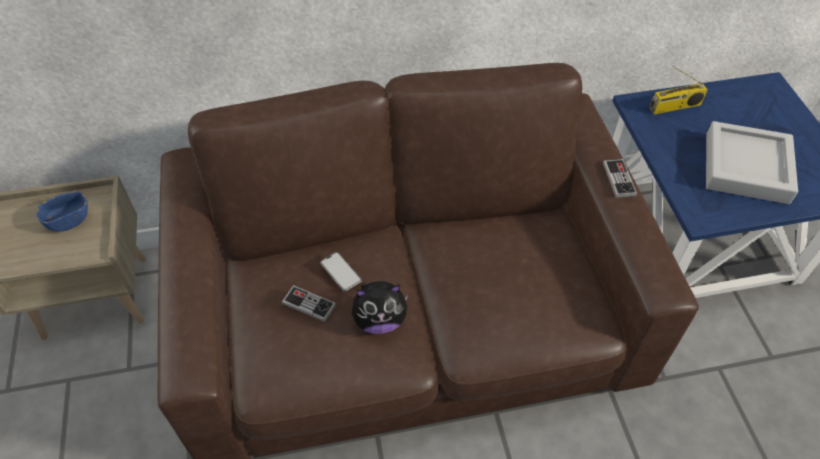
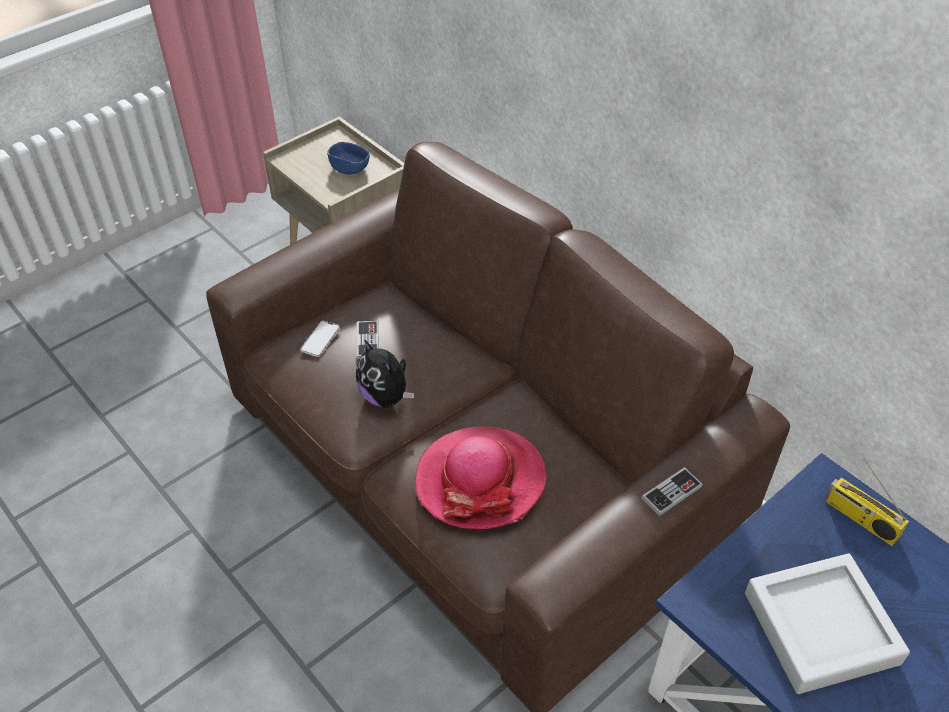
camera: 60 degrees right, 5 degrees down
phone [320,252,362,291] -> phone moved to [300,320,340,357]
none -> hat [415,426,546,529]

